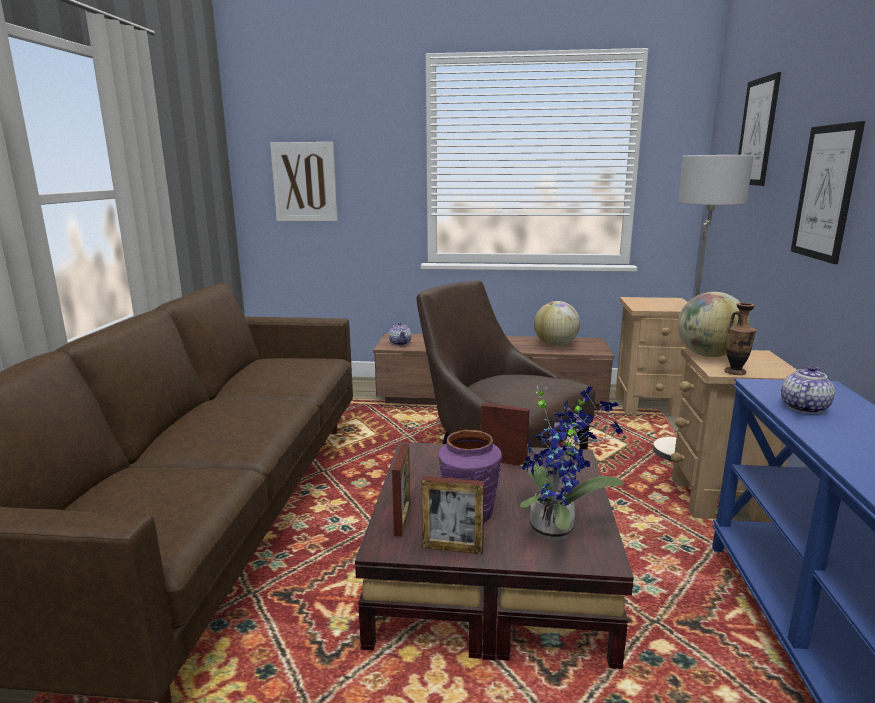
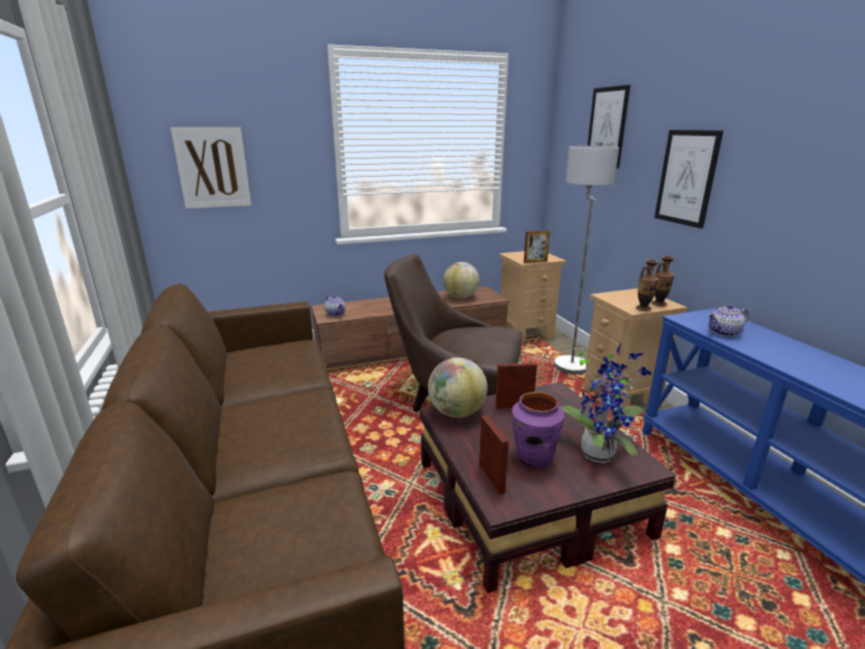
camera: 25 degrees left, 5 degrees up
picture frame [422,476,485,554] -> picture frame moved to [524,230,550,263]
globe [678,292,749,357] -> globe moved to [428,358,488,418]
teapot [781,366,835,414] -> teapot turned 120 degrees counterclockwise [708,304,749,337]
none -> vase [652,256,675,306]

